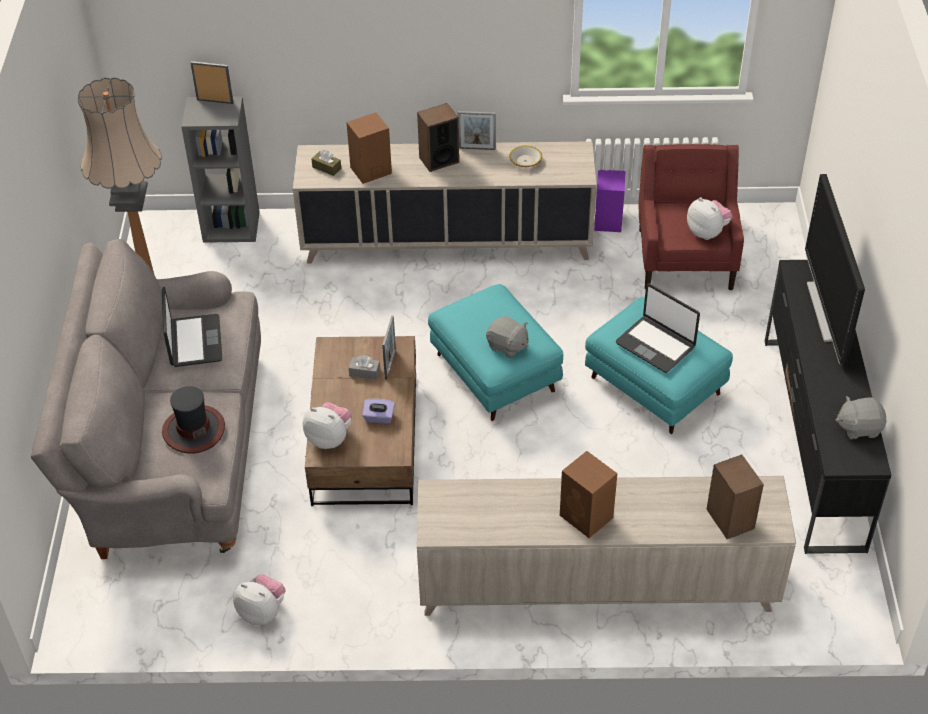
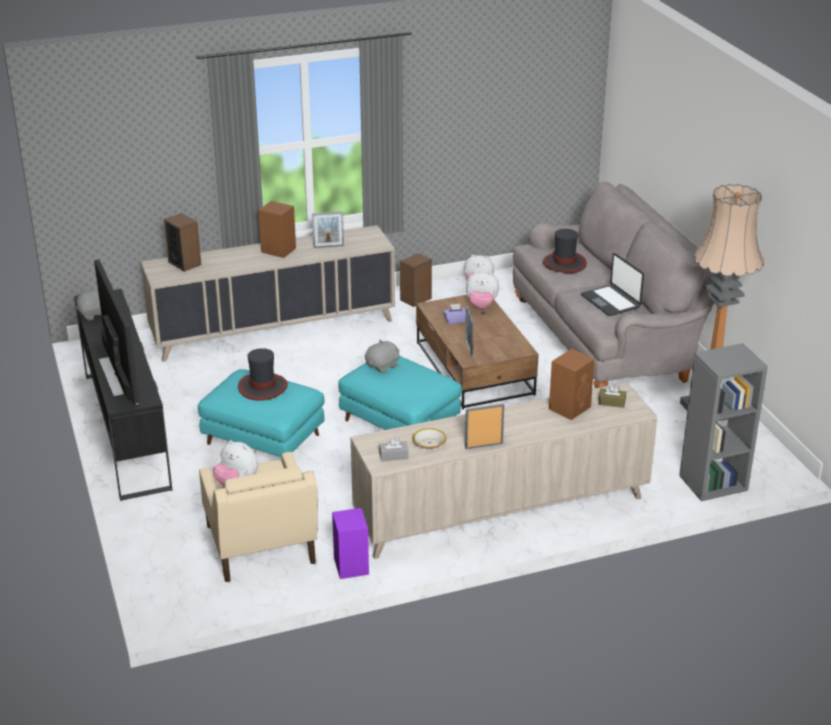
camera: 160 degrees right, 15 degrees down
picture frame [190,61,234,104] -> picture frame moved to [312,212,344,248]
grey tissue box [349,355,380,380] -> grey tissue box moved to [379,438,408,461]
speaker [417,103,459,172] -> speaker moved to [400,253,432,307]
grey plush toy [486,316,529,358] -> grey plush toy turned 120 degrees clockwise [365,340,400,373]
laptop [616,283,700,373] -> hat [238,348,288,401]
red armchair [638,144,744,290] -> beige armchair [199,452,318,582]

